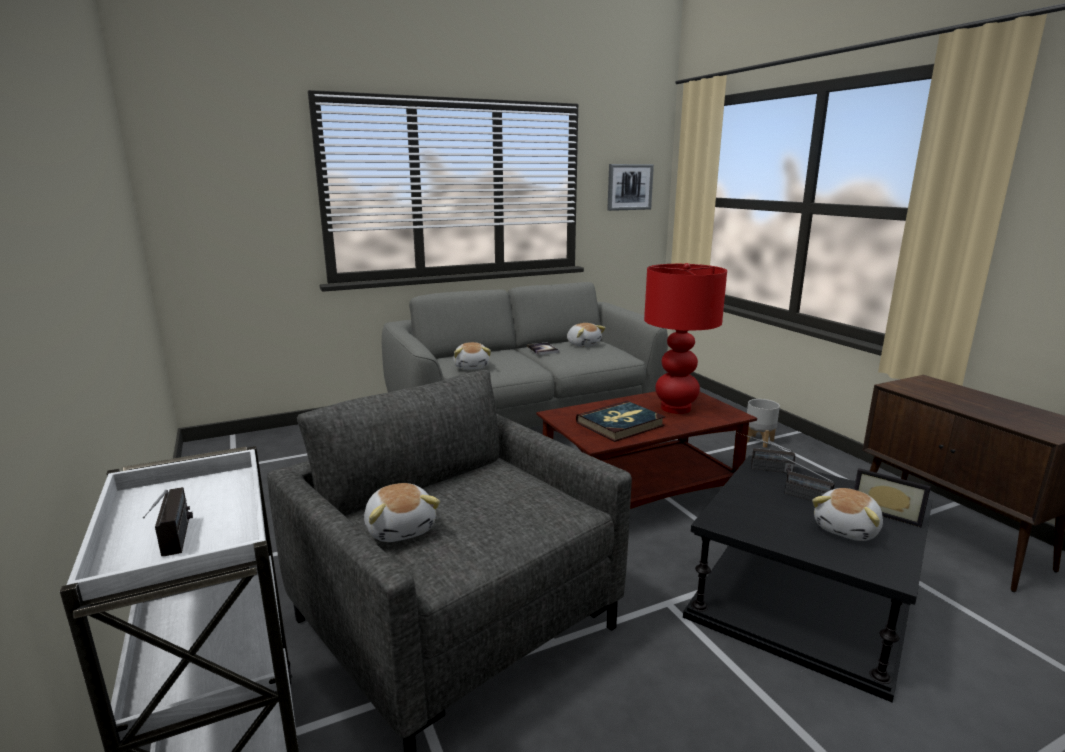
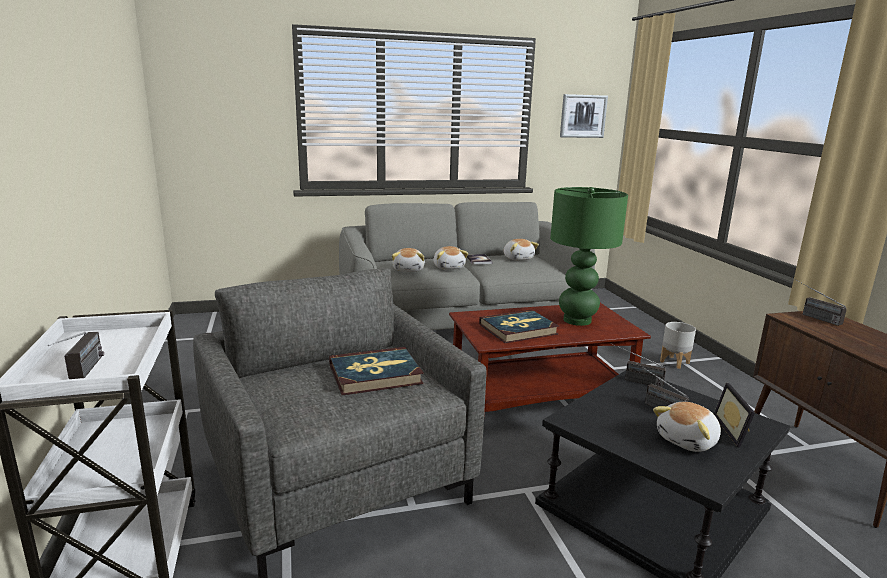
camera: 10 degrees right, 0 degrees up
plush toy [364,483,440,542] -> plush toy moved to [434,246,468,270]
red table lamp [644,263,727,414] -> green table lamp [550,187,628,326]
picture frame [854,468,931,527] -> picture frame turned 45 degrees clockwise [714,383,755,448]
none -> book [329,347,424,395]
none -> radio [794,279,847,326]

